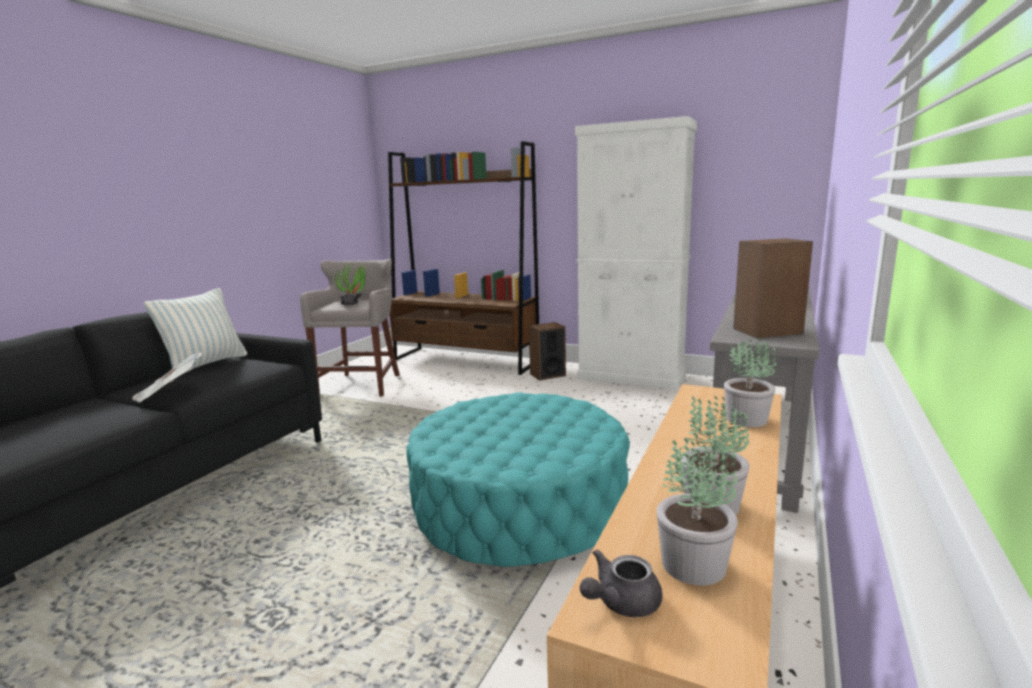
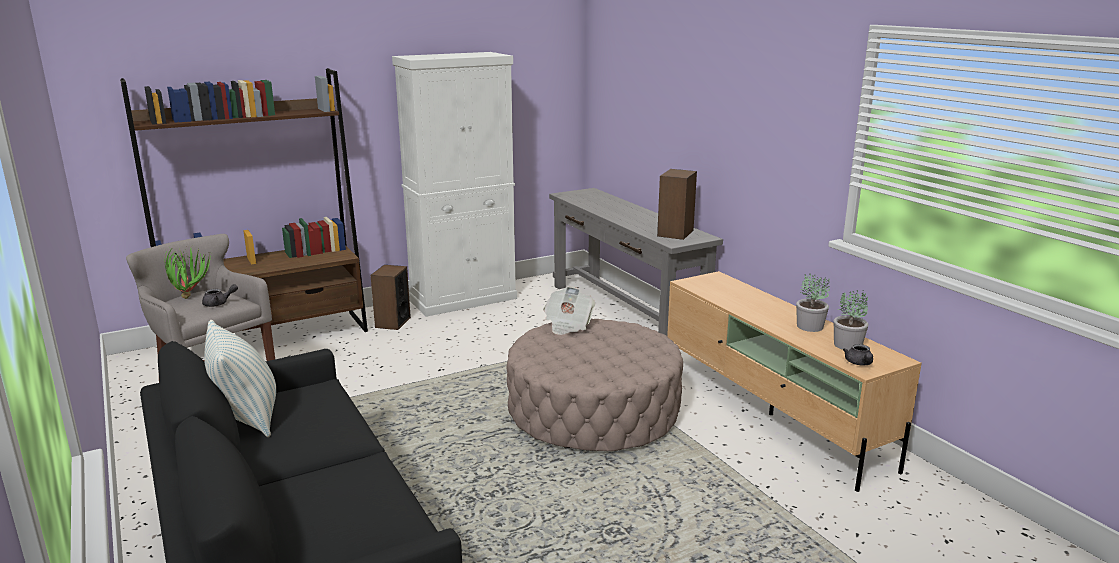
camera: 55 degrees left, 5 degrees up
newspaper [132,352,202,403] -> newspaper moved to [543,286,595,335]
turquoise ottoman [406,392,630,567] -> beige ottoman [507,318,683,451]
potted plant [724,338,776,427] -> none

